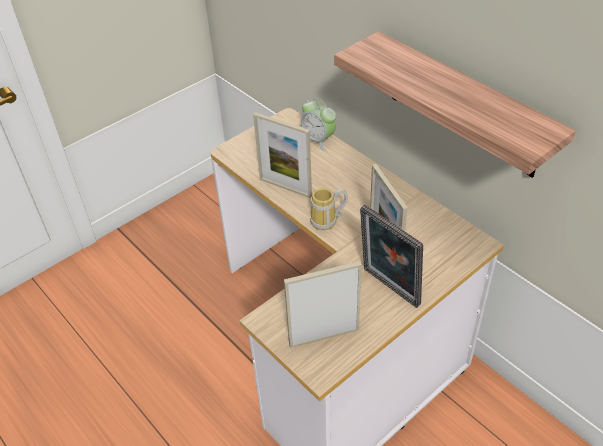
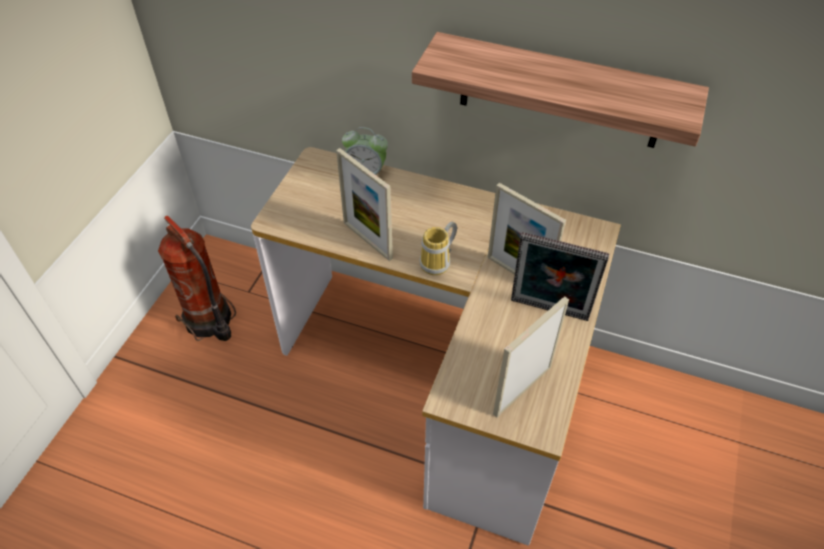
camera: 30 degrees left, 5 degrees up
picture frame [253,112,312,198] -> picture frame turned 45 degrees clockwise [336,148,393,261]
none -> fire extinguisher [158,216,236,341]

